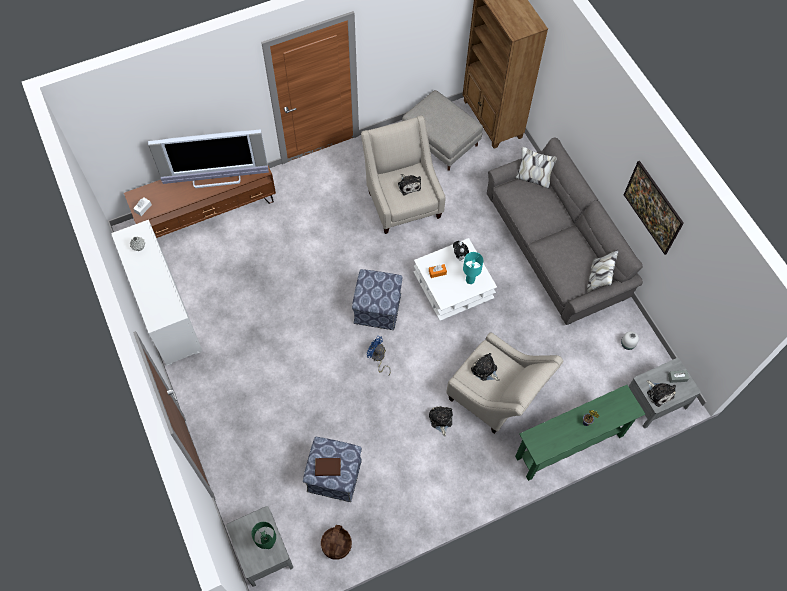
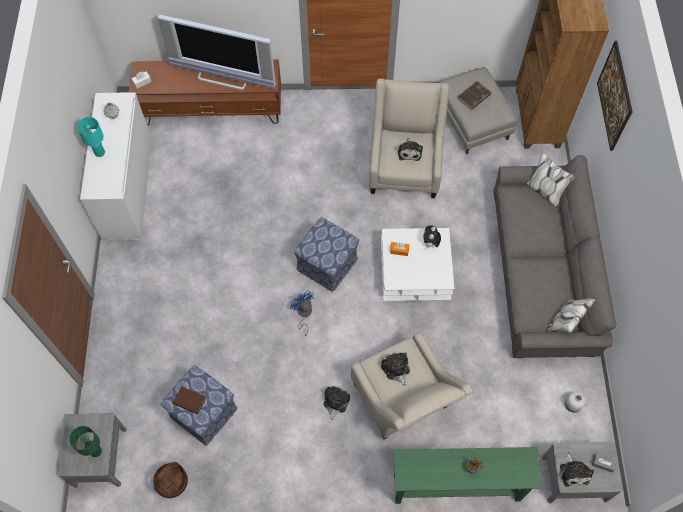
camera: 25 degrees right, 0 degrees up
turquoise table lamp [463,252,484,284] -> turquoise table lamp moved to [77,117,105,157]
picture [624,161,684,255] -> picture moved to [597,41,633,151]
none -> brown book [458,81,491,110]

